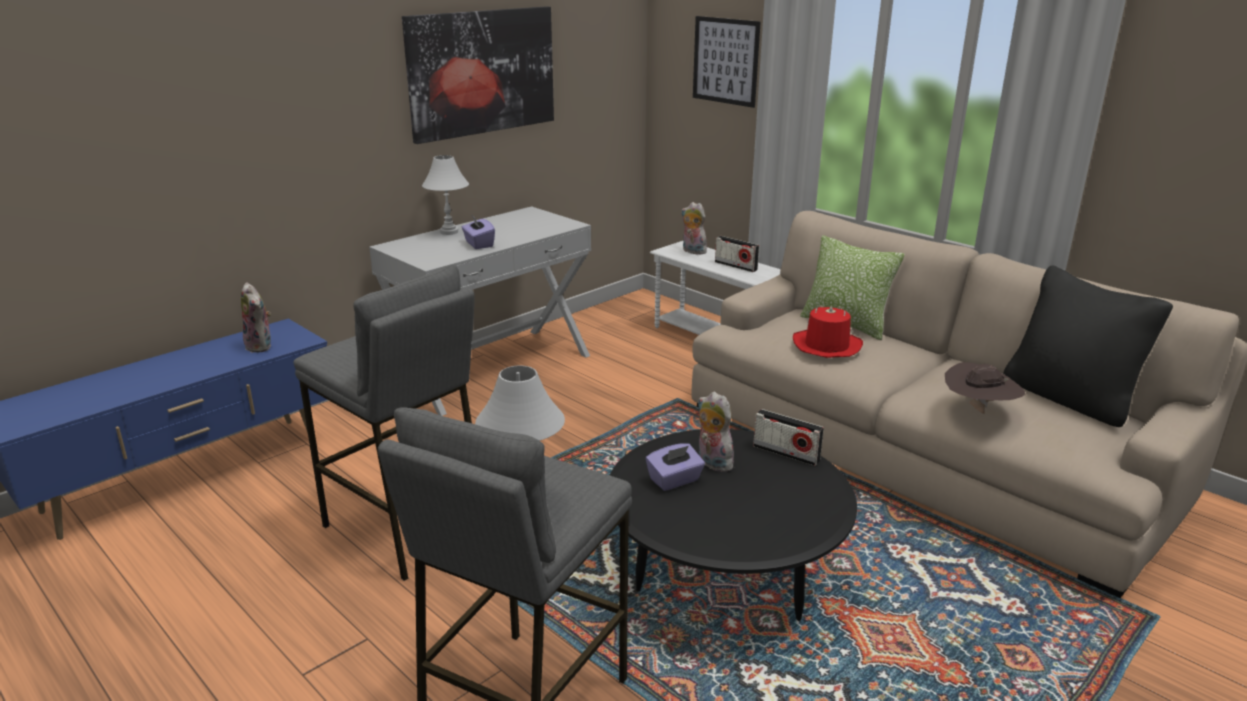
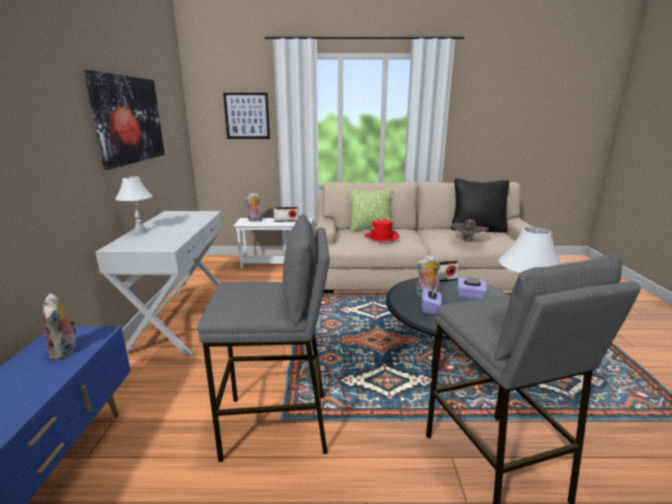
camera: 45 degrees left, 5 degrees down
plush toy [241,282,271,353] -> plush toy turned 60 degrees clockwise [42,293,76,360]
purple tissue box [462,214,495,249] -> purple tissue box moved to [457,277,487,299]

